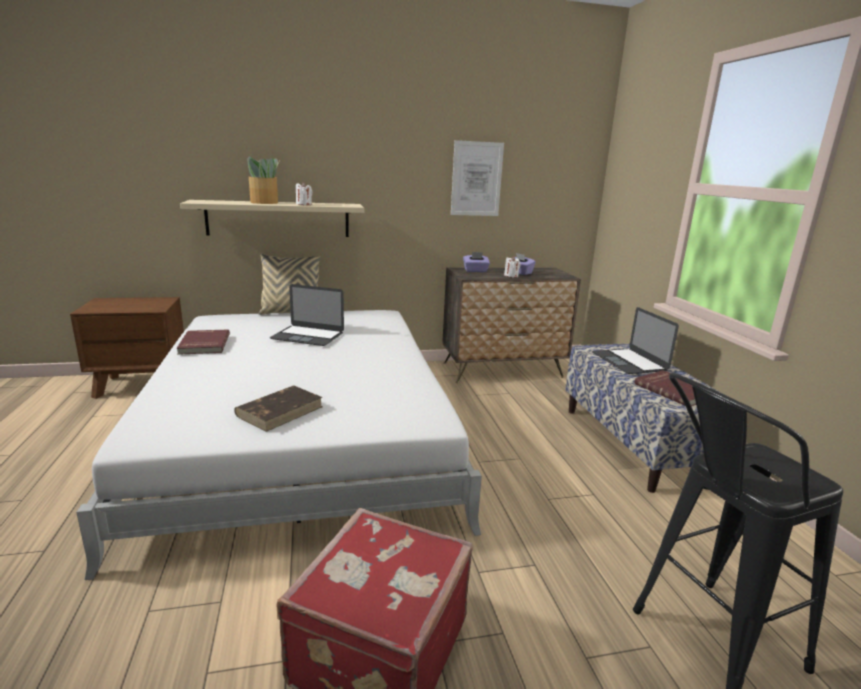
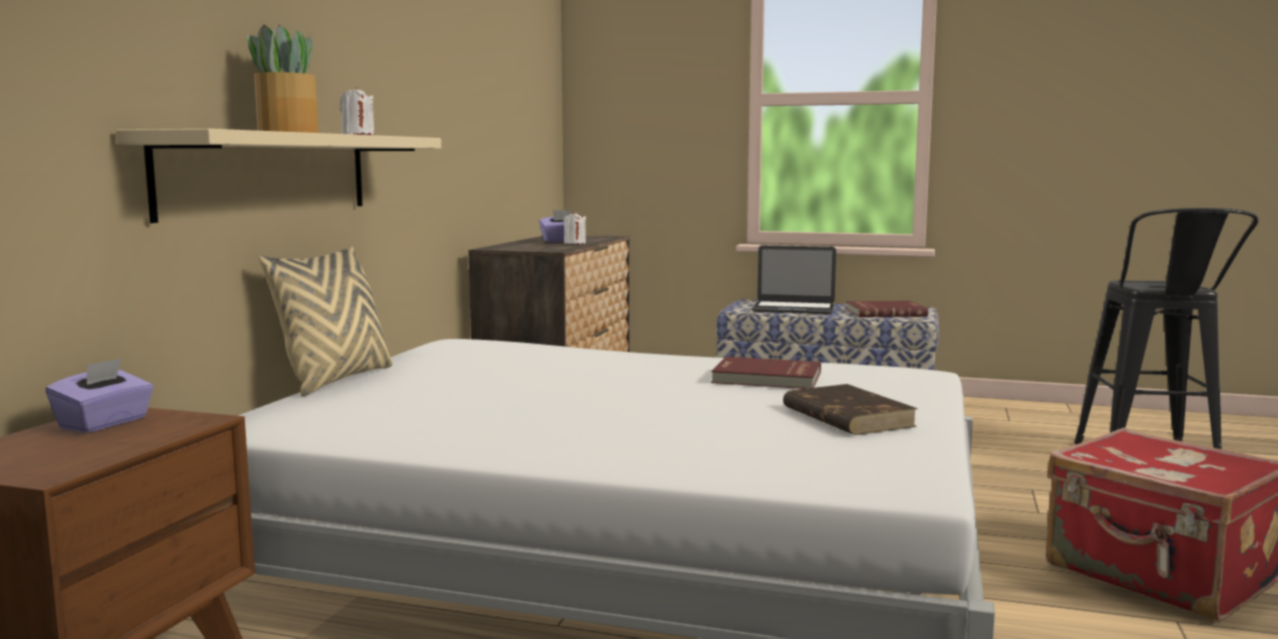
camera: 60 degrees left, 10 degrees down
red book [177,330,230,355] -> red book moved to [711,357,821,389]
laptop [270,284,344,346] -> none
picture [451,140,504,216] -> none
purple tissue box [463,252,490,272] -> purple tissue box moved to [45,358,154,433]

